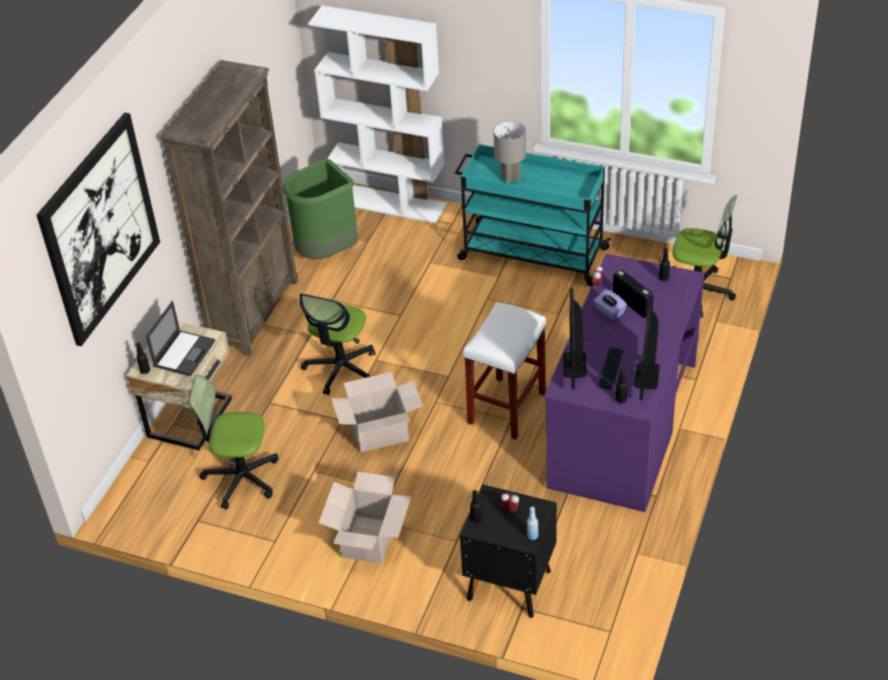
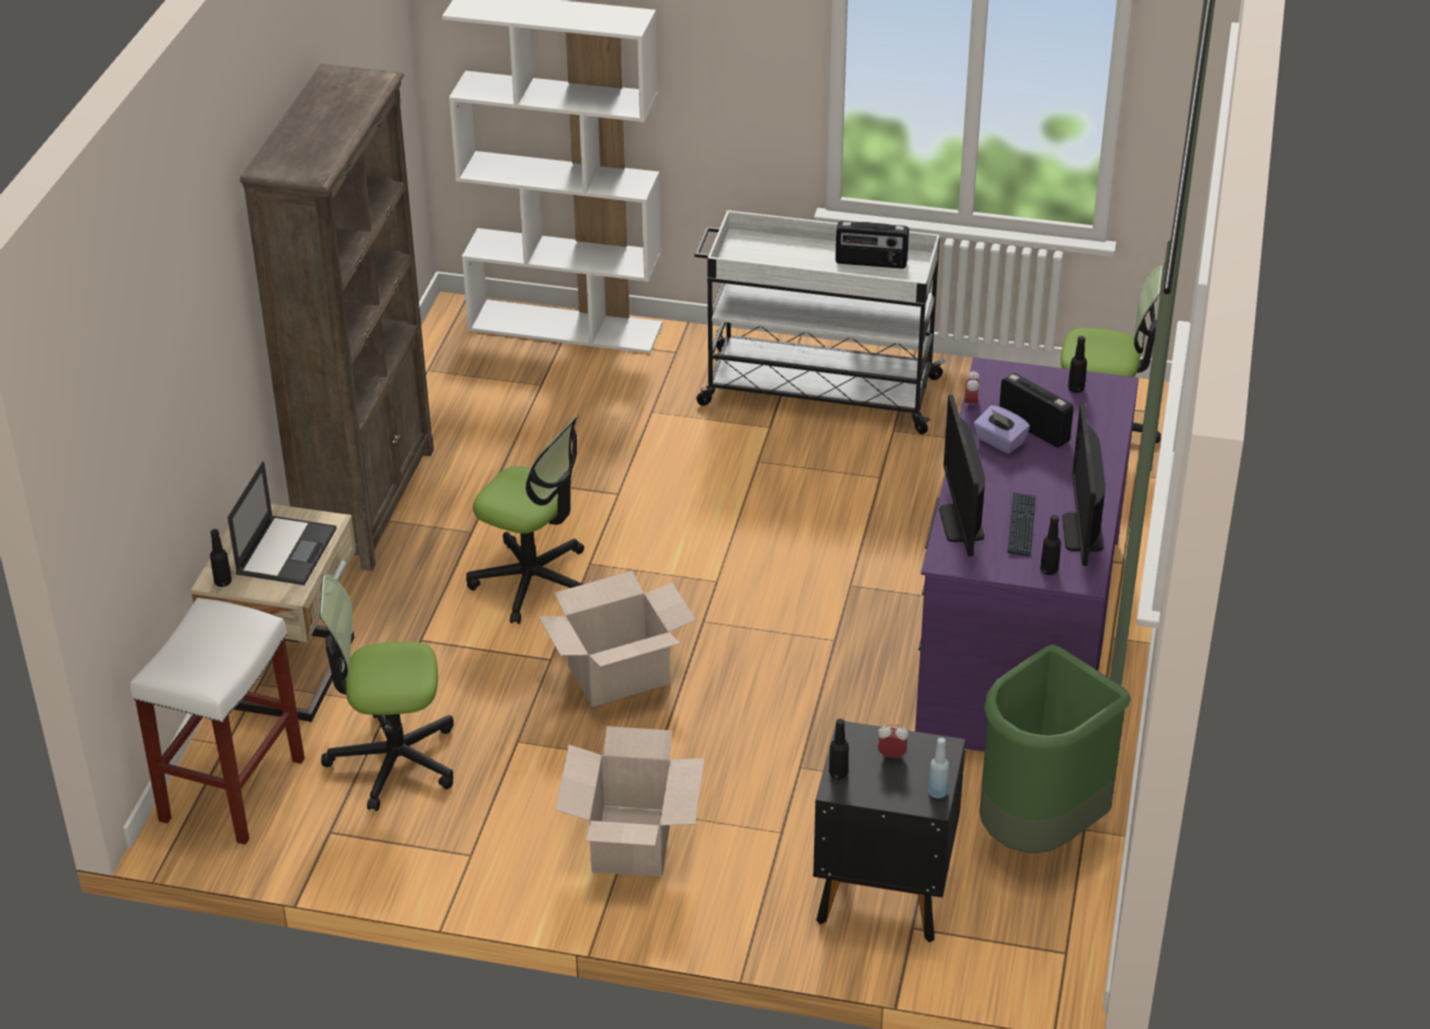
camera: 10 degrees left, 5 degrees down
picture [37,112,160,346] -> none
green trash can [283,159,358,259] -> green trash can moved to [979,644,1131,853]
office chair [300,293,375,395] -> office chair turned 75 degrees counterclockwise [466,415,584,624]
turquoise cart [455,144,611,286] -> white cart [695,210,946,434]
white stool [463,302,546,440] -> white stool moved to [130,598,305,845]
grey table lamp [493,121,526,184] -> none
none -> radio [835,221,909,269]

